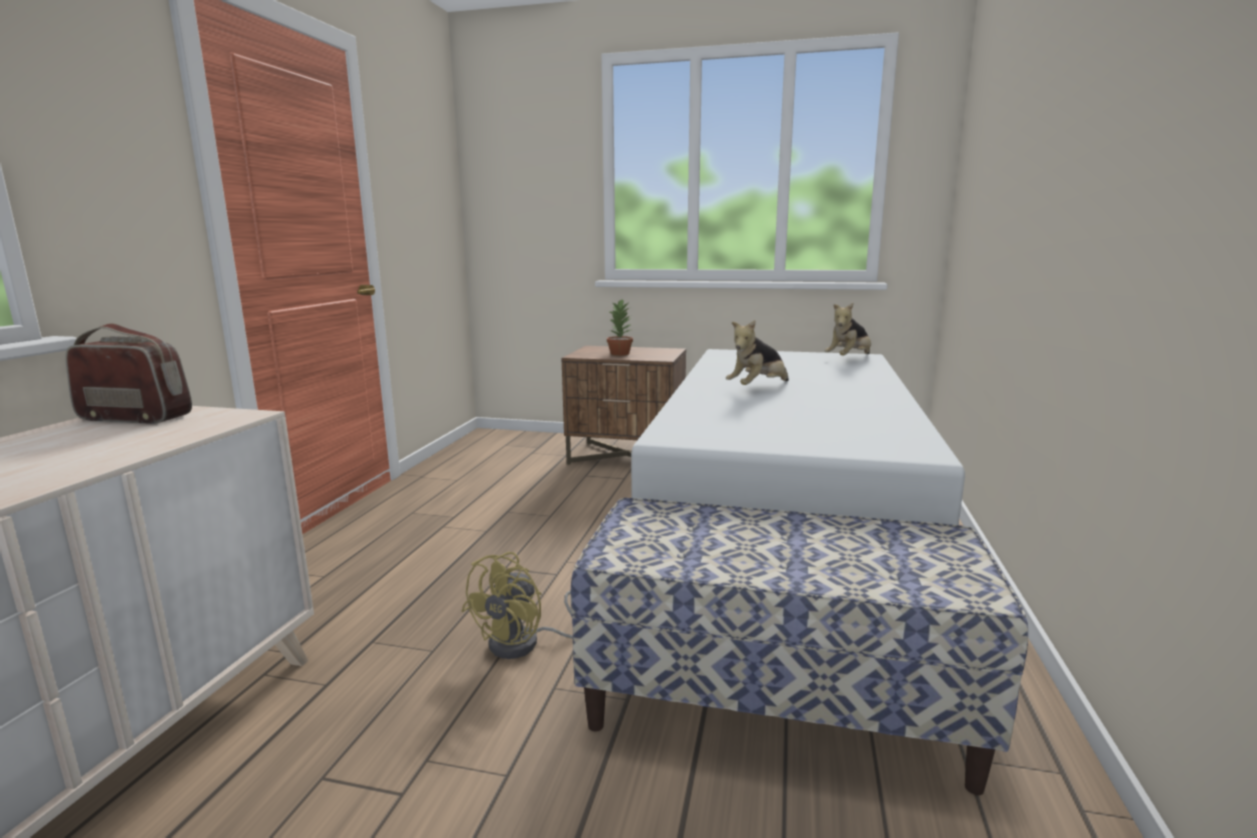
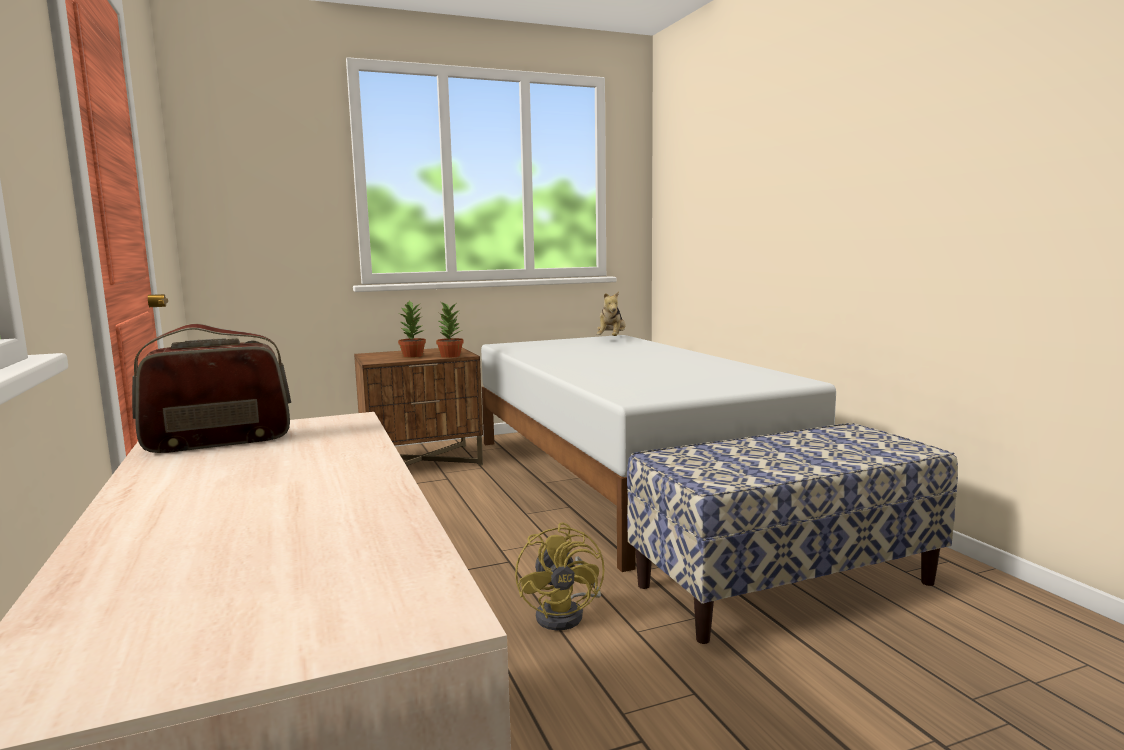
camera: 35 degrees left, 5 degrees down
plush toy [726,320,789,385] -> none
none -> potted plant [436,301,464,358]

